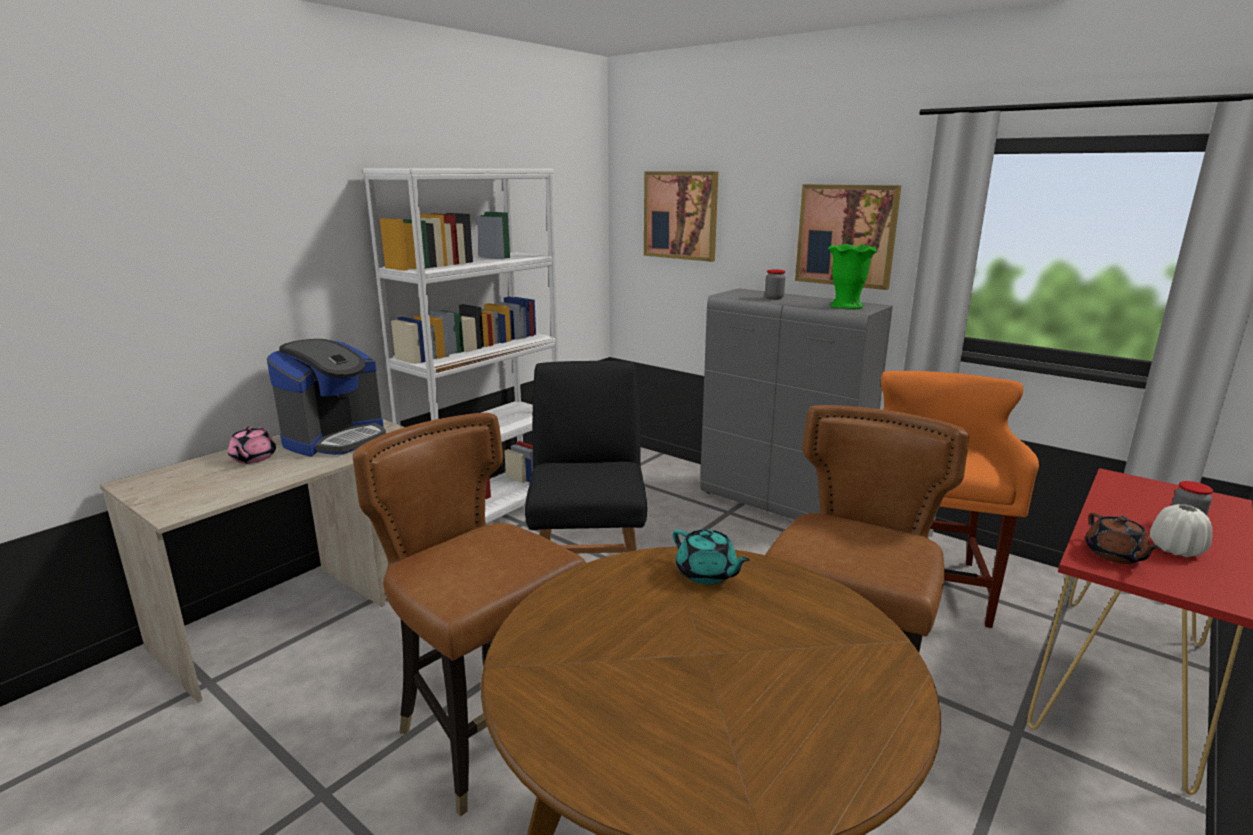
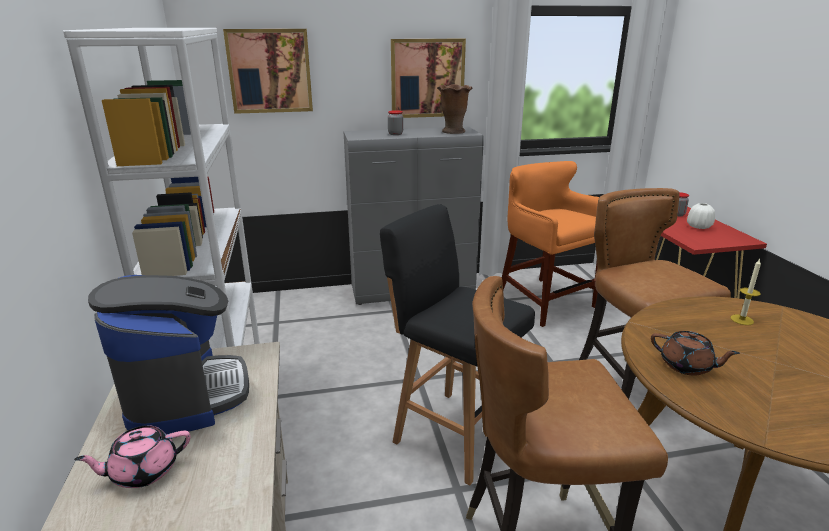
camera: 50 degrees left, 5 degrees up
pink teapot [228,426,276,464] -> pink teapot turned 120 degrees clockwise [74,425,190,488]
turquoise teapot [673,529,750,584] -> none
green vase [828,244,877,310] -> brown vase [437,84,473,134]
brown teapot [1085,512,1160,564] -> brown teapot moved to [651,331,740,376]
none -> candle [730,259,761,325]

